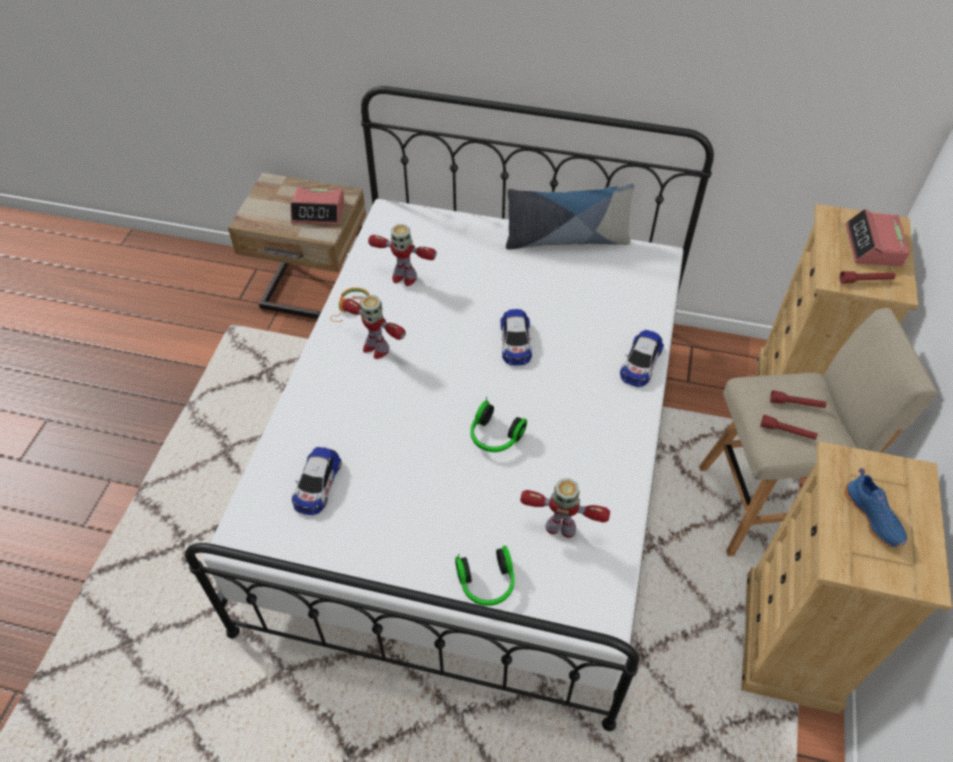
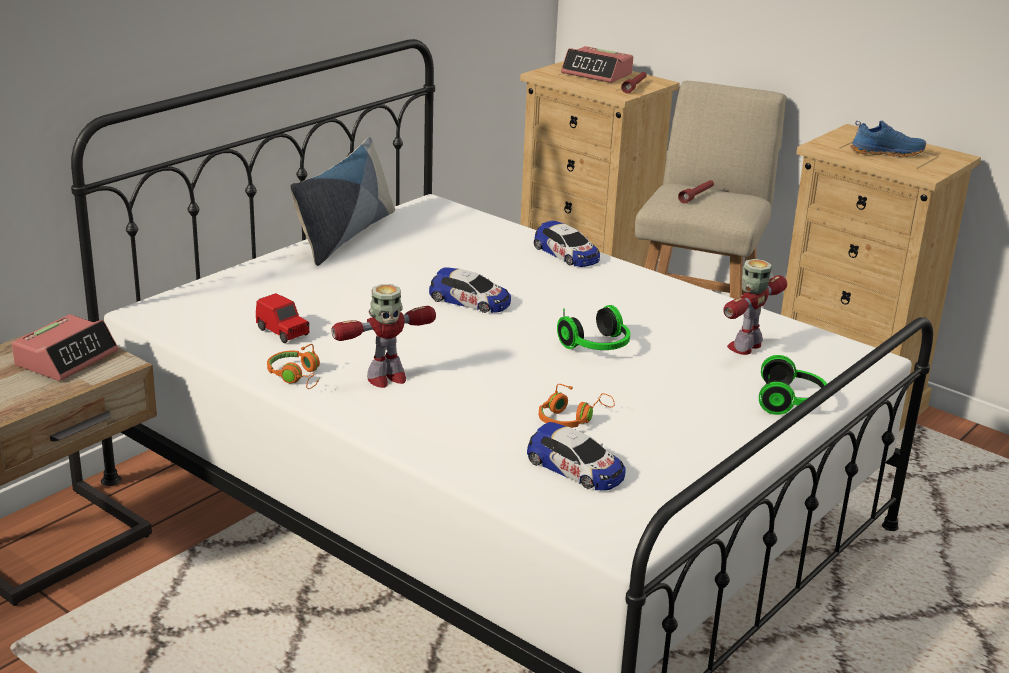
camera: 65 degrees left, 25 degrees down
toy robot [368,224,437,286] -> red toy car [256,293,310,343]
red flashlight [760,415,818,440] -> none
none -> orange headphones [539,384,615,428]

